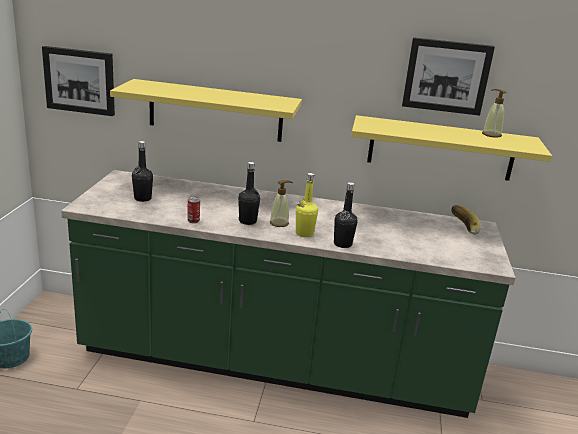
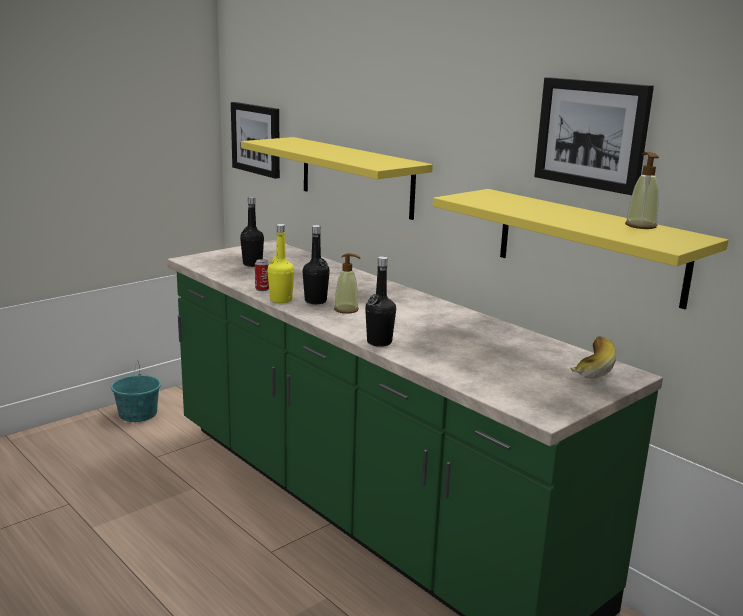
camera: 40 degrees right, 5 degrees down
yellow bottle [296,173,318,237] -> yellow bottle moved to [267,224,295,303]

